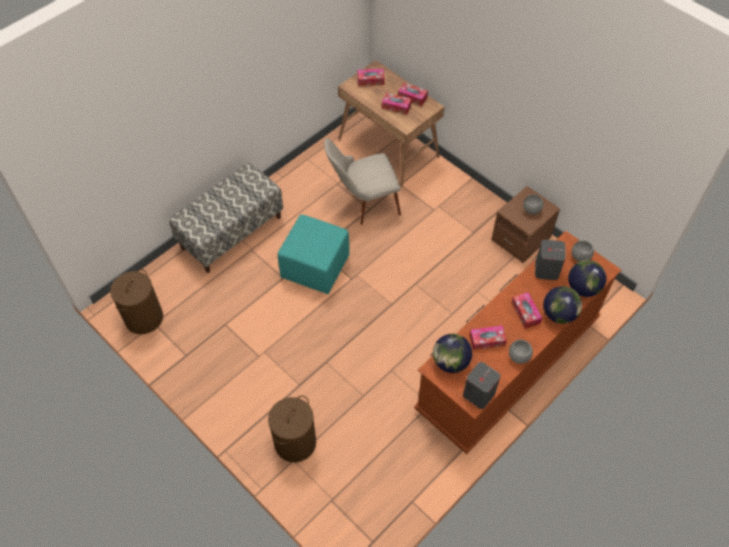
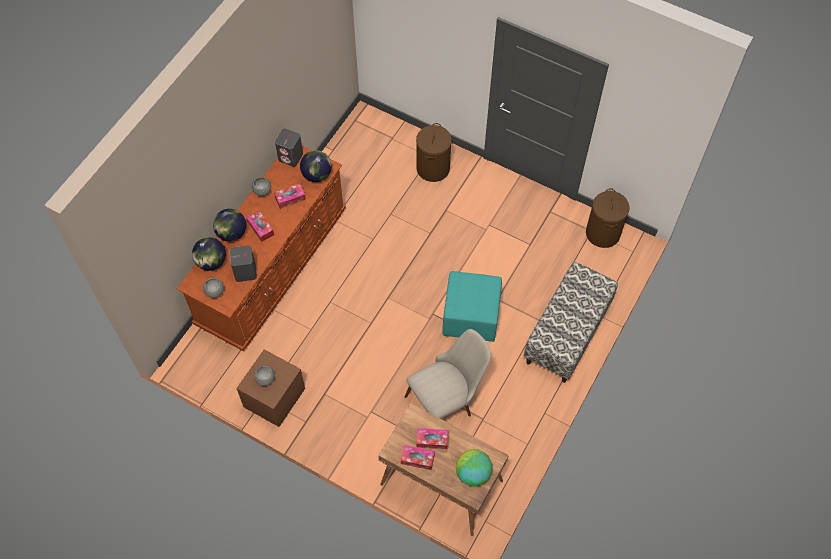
camera: 165 degrees right, 5 degrees up
tissue box [358,69,385,86] -> globe [456,449,492,486]

